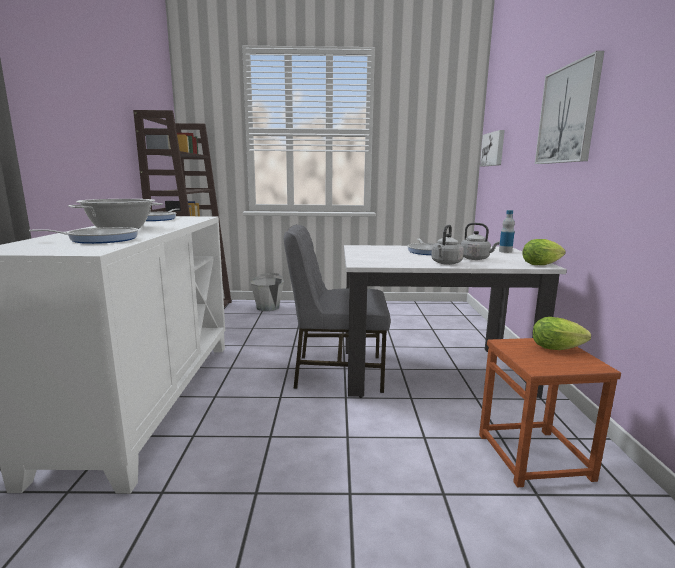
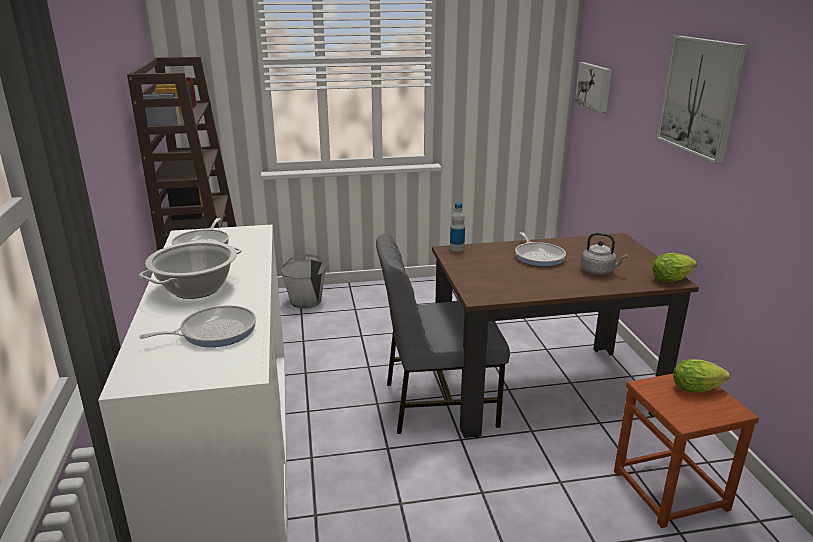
camera: 10 degrees left, 10 degrees up
white dining table [344,245,567,398] -> brown dining table [432,233,699,438]
grey kettle [431,225,464,265] -> none
bottle [499,210,515,253] -> bottle moved to [450,202,465,252]

